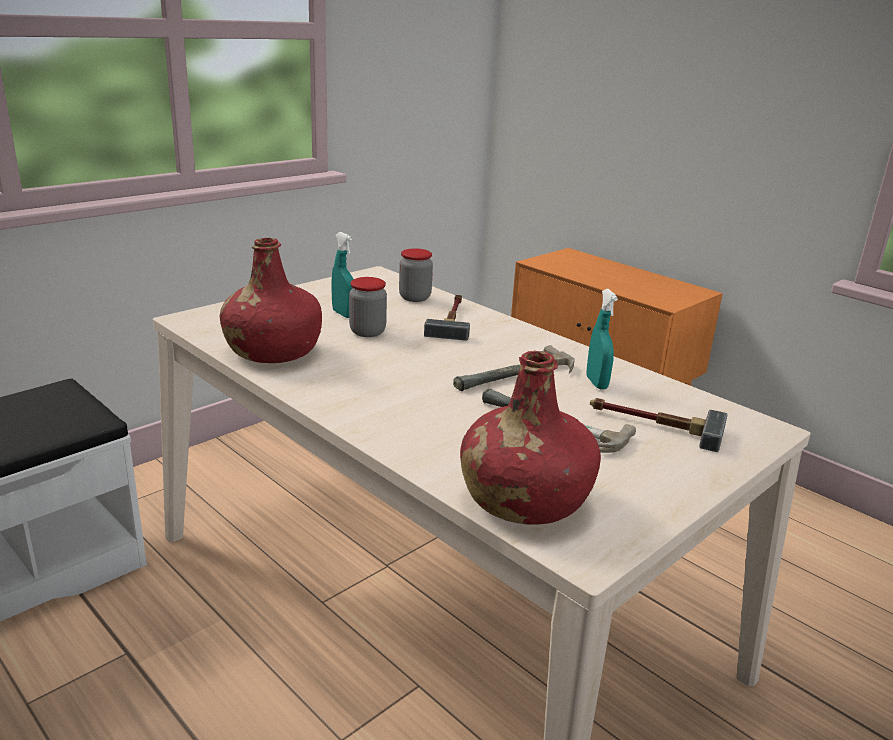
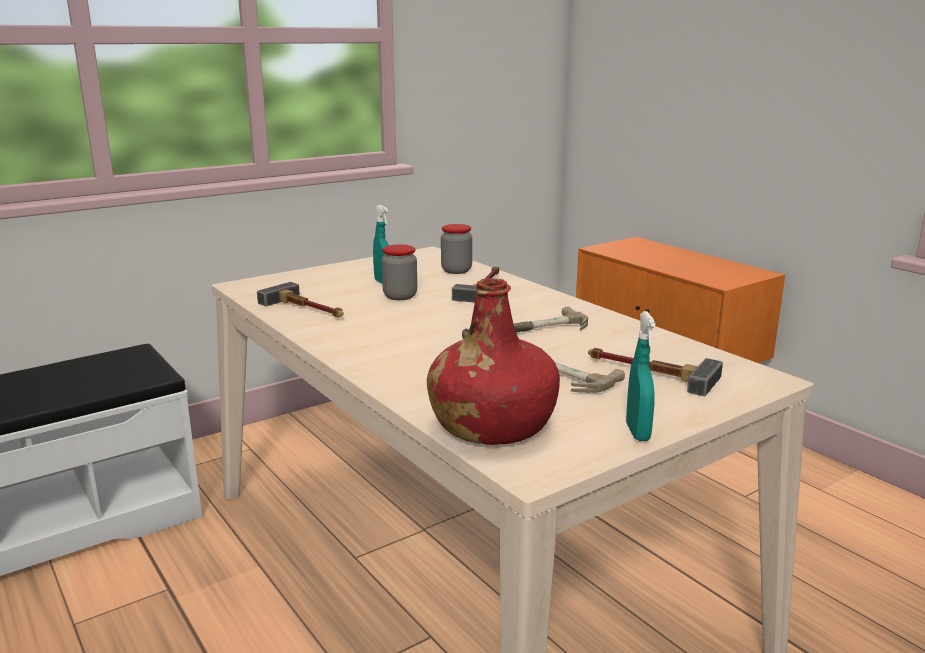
camera: 10 degrees right, 5 degrees down
red bottle [220,238,322,363] -> hammer [257,282,344,317]
turquoise spray bottle [586,289,618,389] -> turquoise spray bottle moved to [626,311,656,441]

